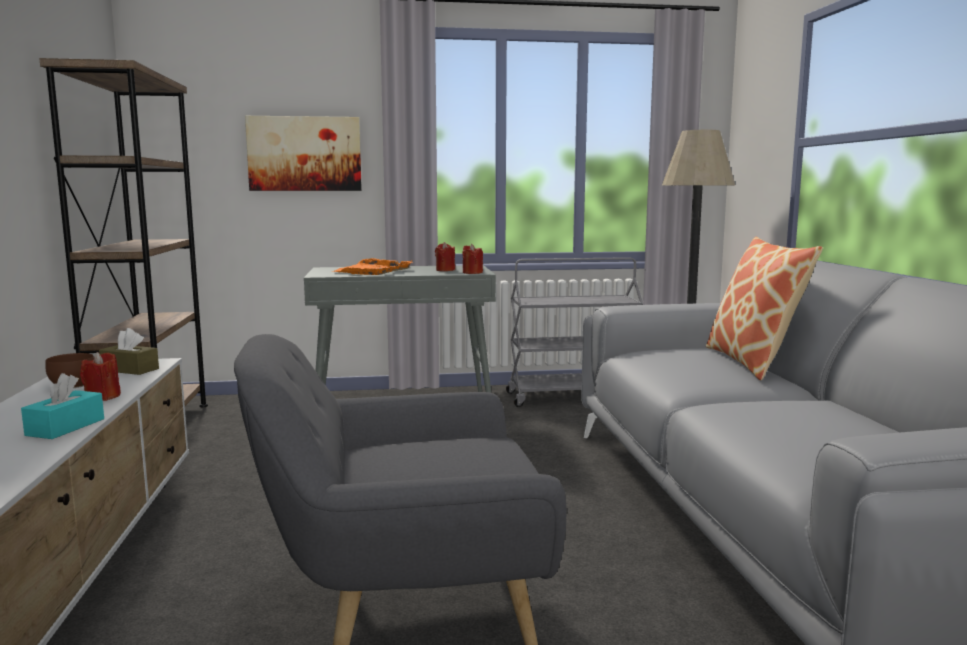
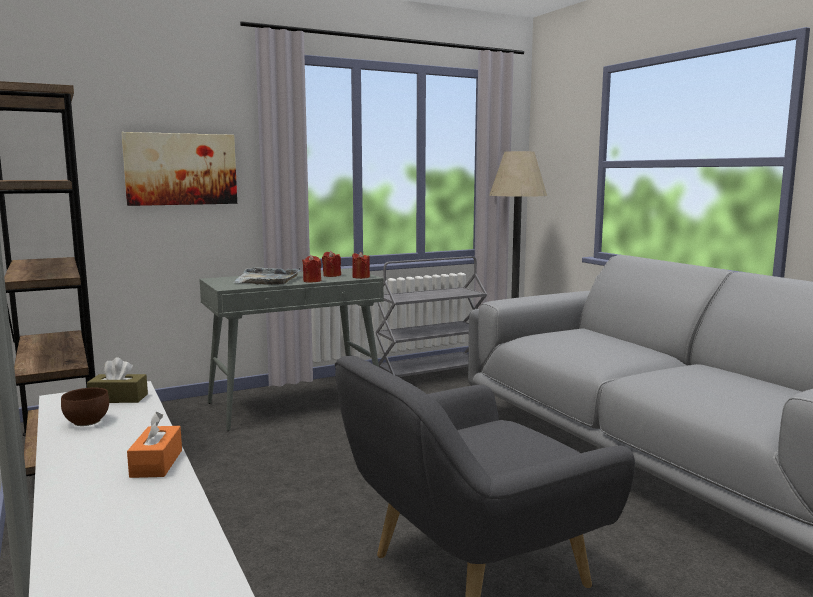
camera: 20 degrees left, 0 degrees up
turquoise tissue box [21,373,104,439] -> orange tissue box [127,412,182,478]
red candle [80,352,121,401] -> red candle moved to [303,255,321,283]
orange tray [333,258,413,275] -> grey tray [233,267,301,285]
pillow [706,237,823,380] -> none

